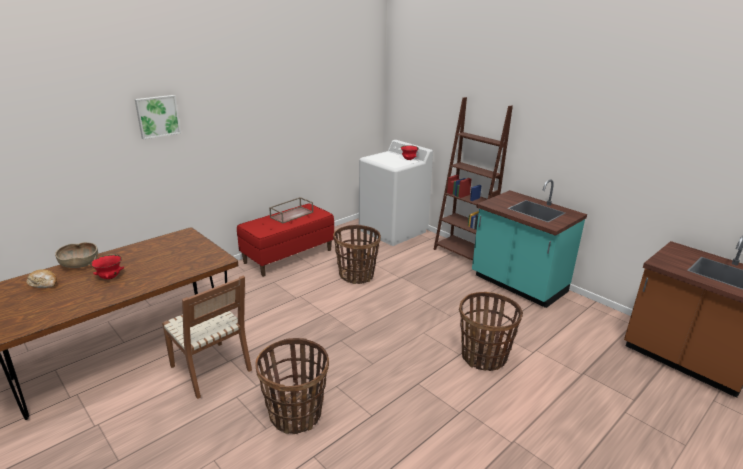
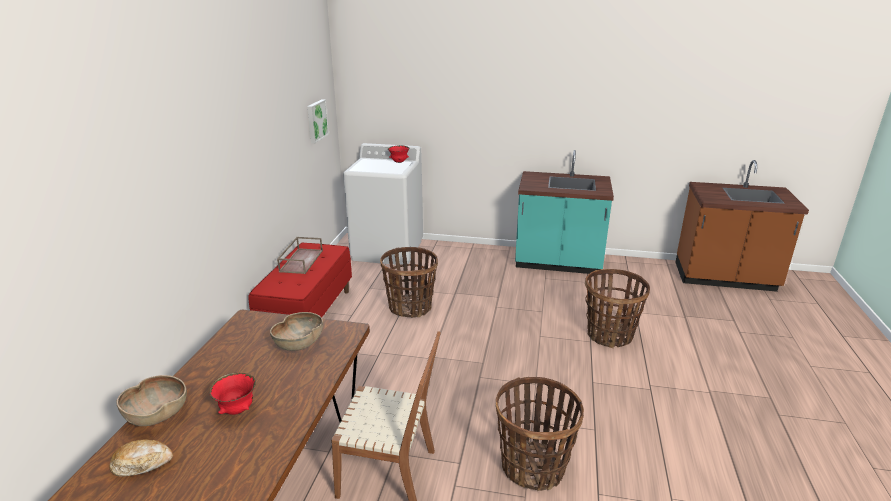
camera: 35 degrees left, 0 degrees up
picture [135,95,181,139] -> picture moved to [307,99,329,143]
brown bookcase [433,97,513,261] -> none
none -> brown bowl [270,312,323,351]

